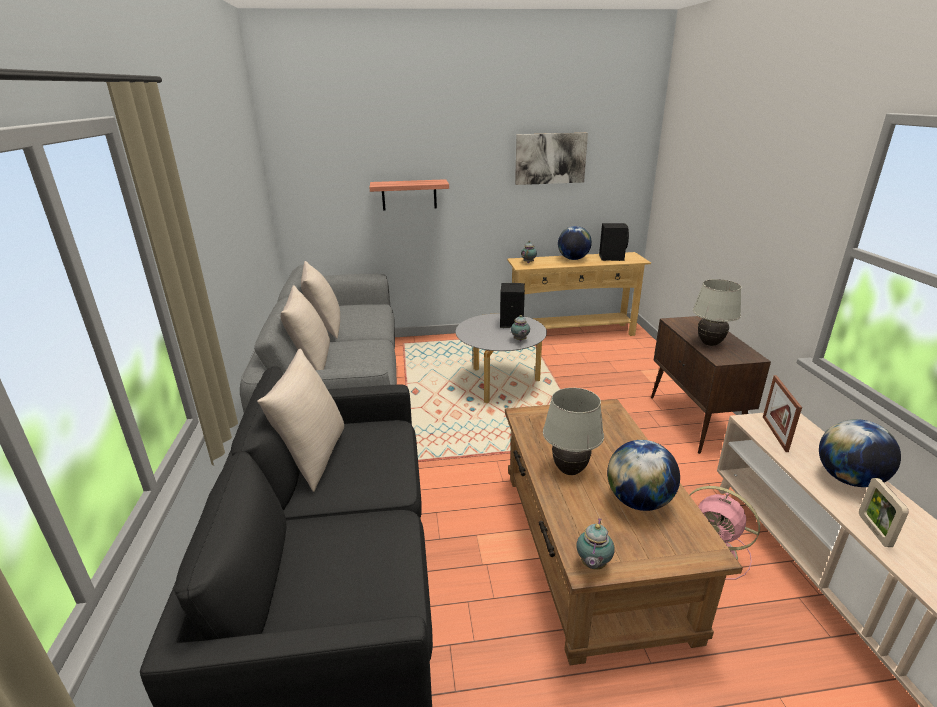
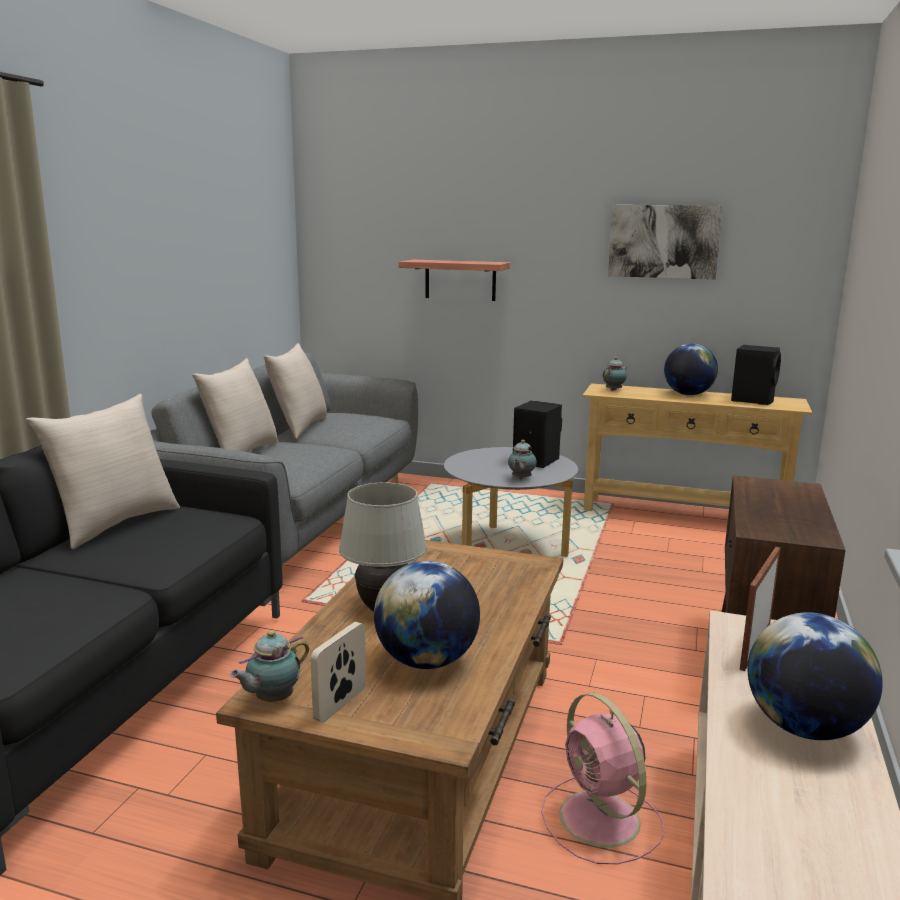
camera: 25 degrees right, 10 degrees down
white table lamp [692,279,741,346] -> none
picture frame [859,478,909,547] -> picture frame moved to [311,622,366,723]

